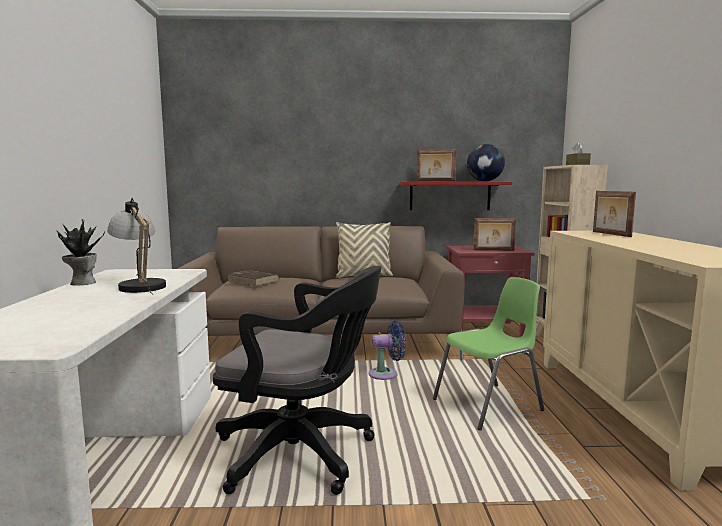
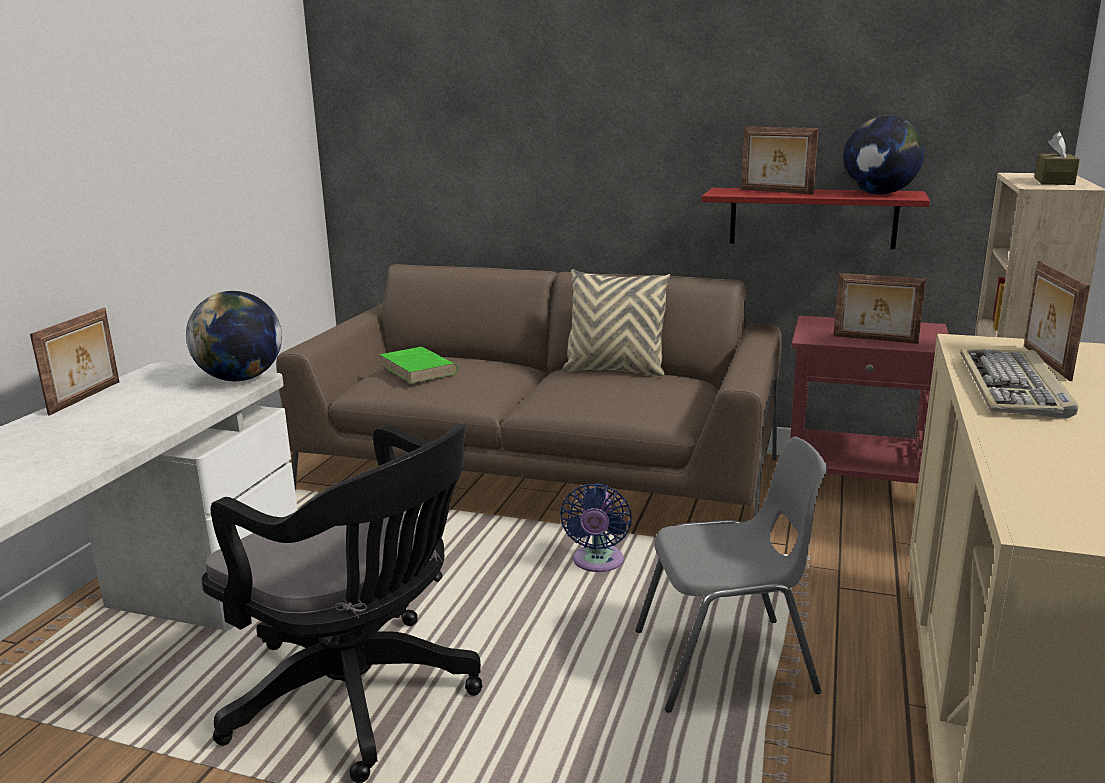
camera: 20 degrees right, 10 degrees up
potted plant [56,219,105,286] -> picture frame [30,308,119,415]
table lamp [107,198,166,294] -> none
brown book [227,270,279,286] -> green book [380,347,458,384]
blue fan [369,321,406,380] -> blue fan turned 90 degrees clockwise [560,483,632,572]
green chair [433,277,544,430] -> grey chair [636,436,828,713]
none -> globe [186,291,282,381]
none -> keyboard [960,349,1078,418]

